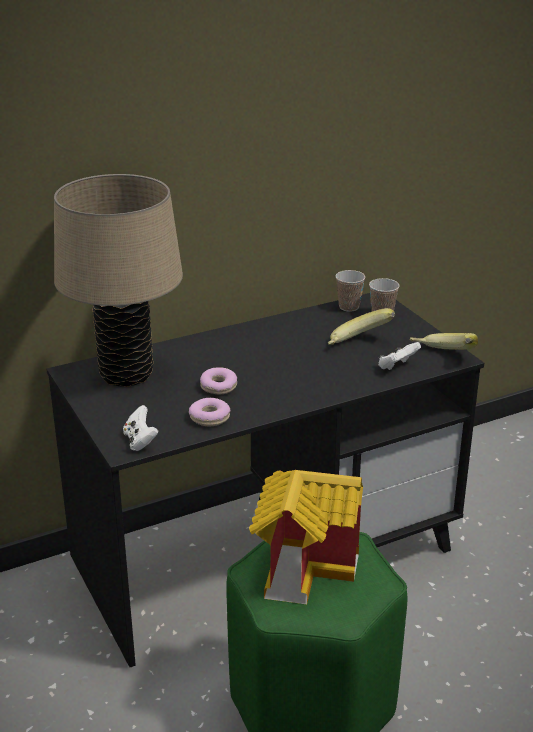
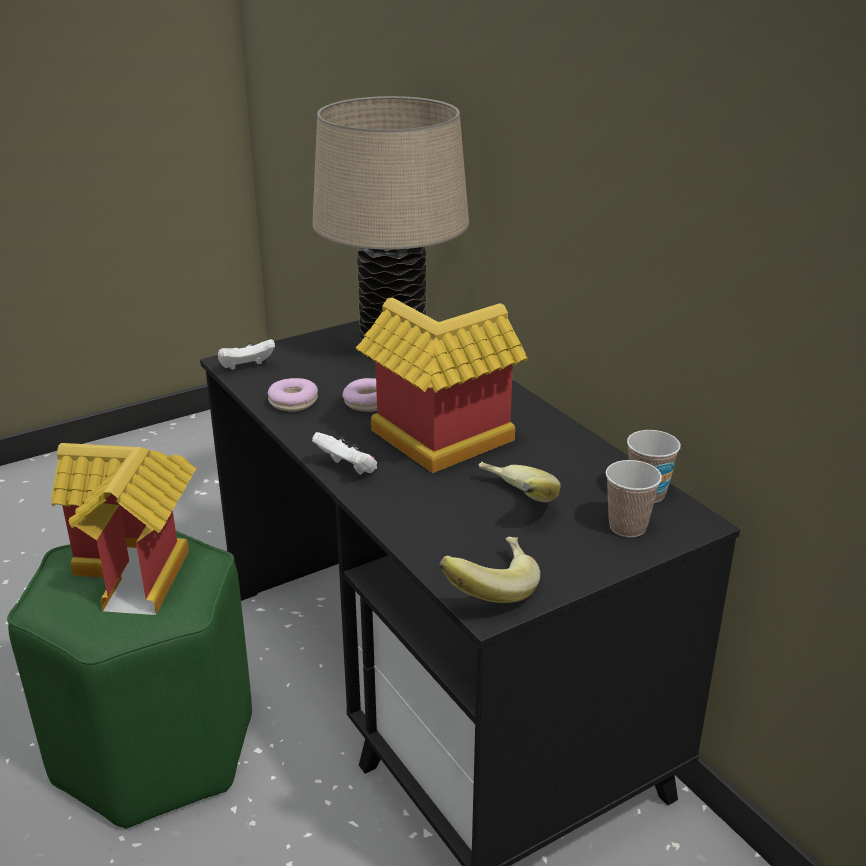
camera: 85 degrees right, 0 degrees up
white game controller [379,342,421,370] -> white game controller moved to [312,432,377,475]
none -> toy house [356,297,528,473]

